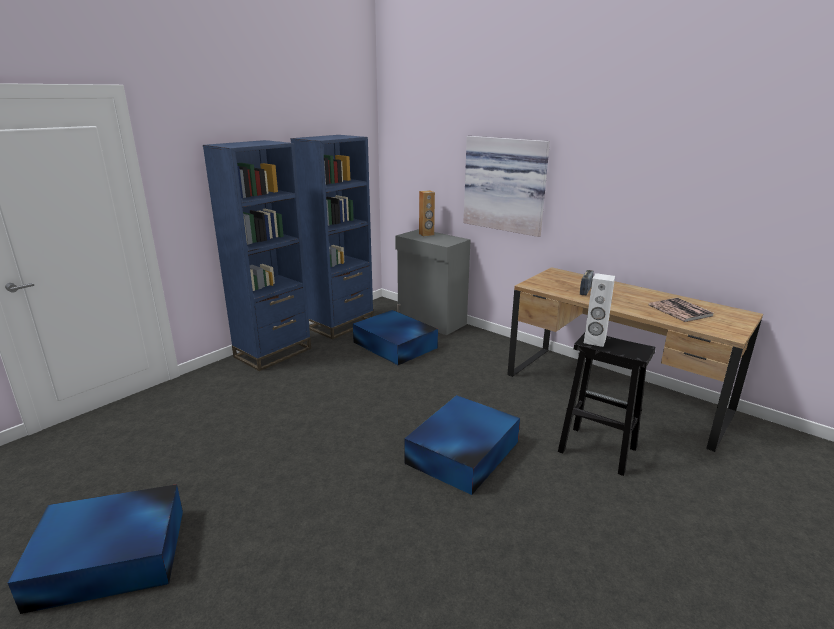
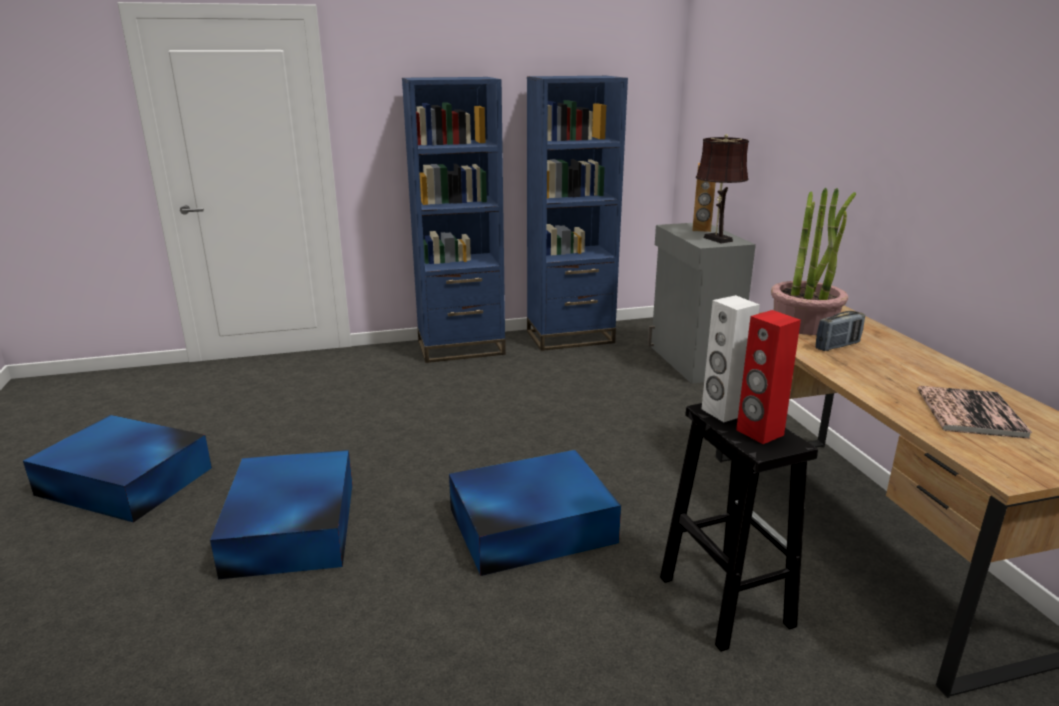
camera: 35 degrees right, 0 degrees up
blue storage box [353,310,438,365] -> blue storage box moved to [210,450,353,579]
picture [463,136,550,237] -> none
none -> brown table lamp [696,134,749,243]
none -> red speaker [736,310,801,444]
none -> potted plant [771,188,856,335]

